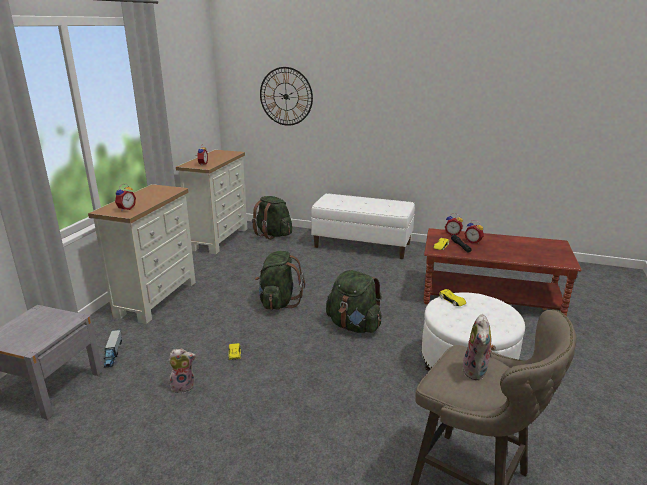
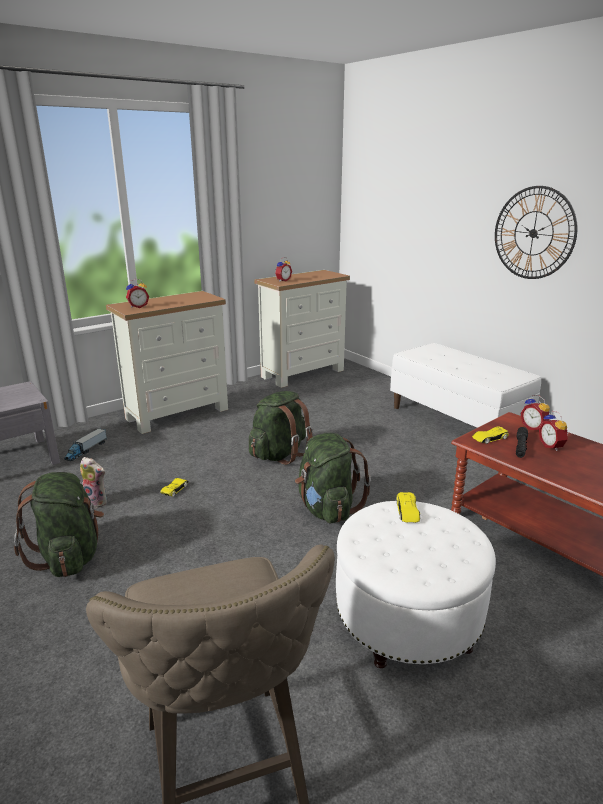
camera: 35 degrees right, 0 degrees up
green backpack [252,196,292,239] -> green backpack moved to [14,472,104,577]
wall clock [260,67,313,126] -> wall clock moved to [495,186,578,279]
plush toy [462,314,496,380] -> none

